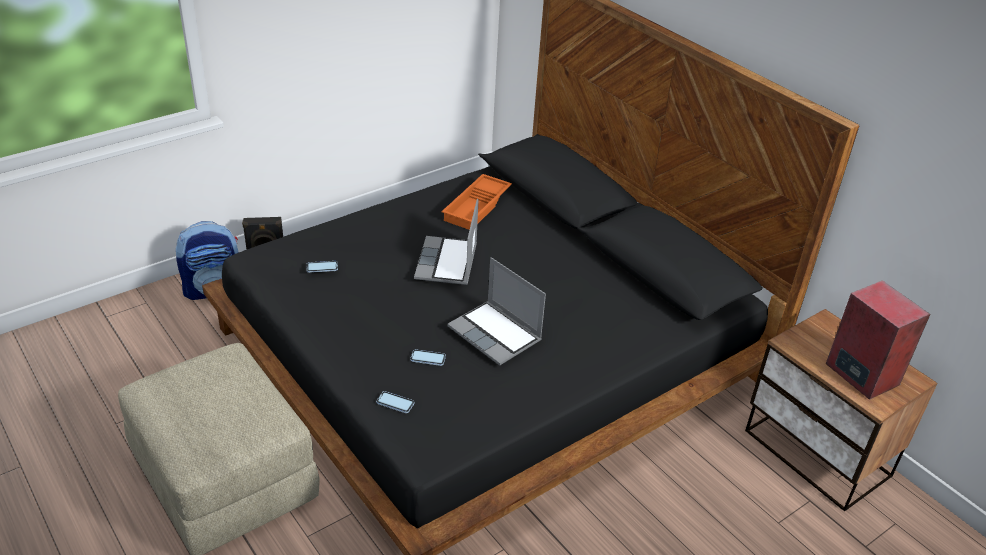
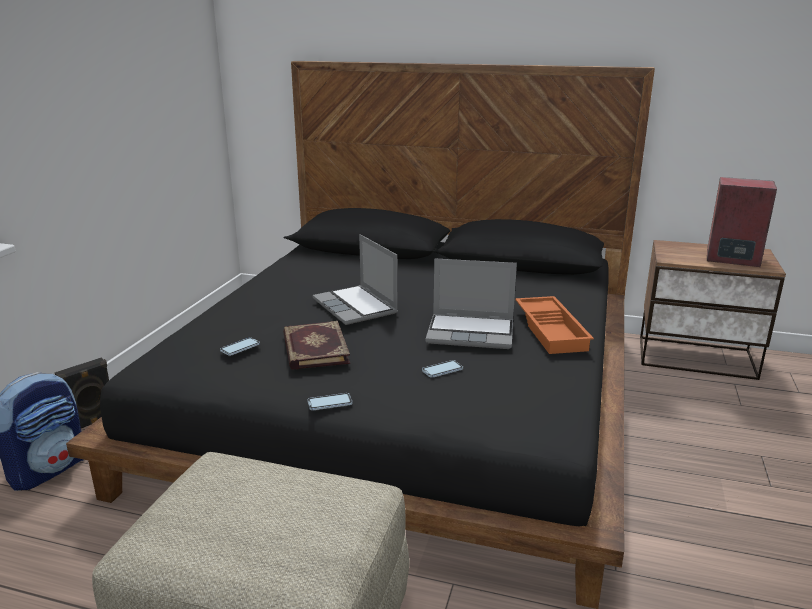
camera: 35 degrees left, 15 degrees down
phone [376,391,415,413] -> phone moved to [307,393,353,410]
orange tray [442,174,512,230] -> orange tray moved to [515,296,594,354]
none -> book [283,321,350,370]

